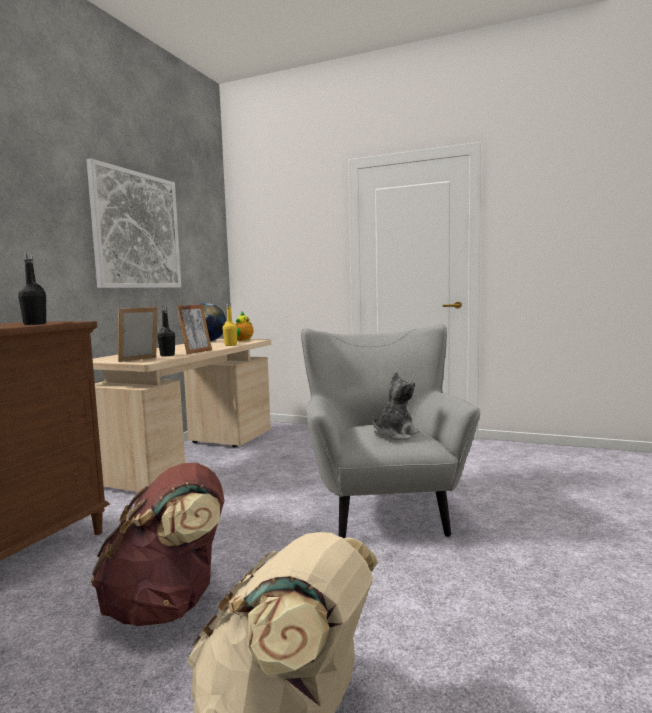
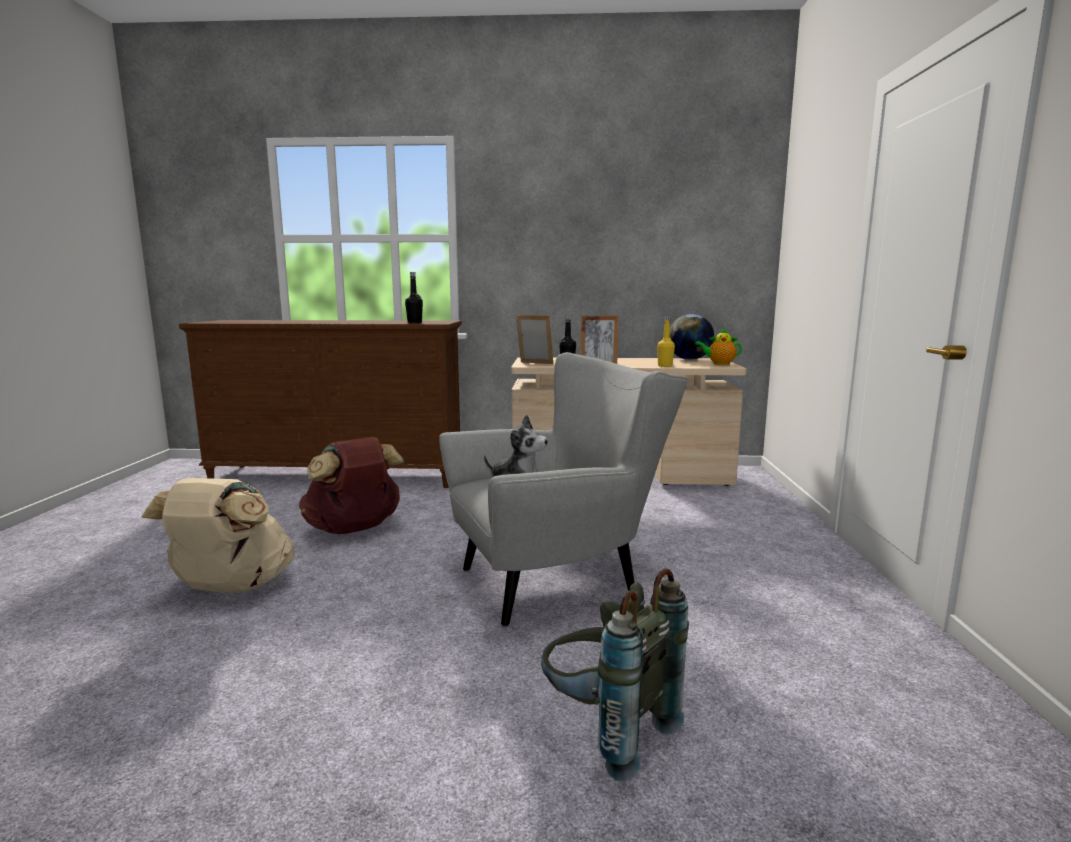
camera: 70 degrees right, 5 degrees up
picture [87,159,181,288] -> none
none -> grey backpack [541,569,689,782]

